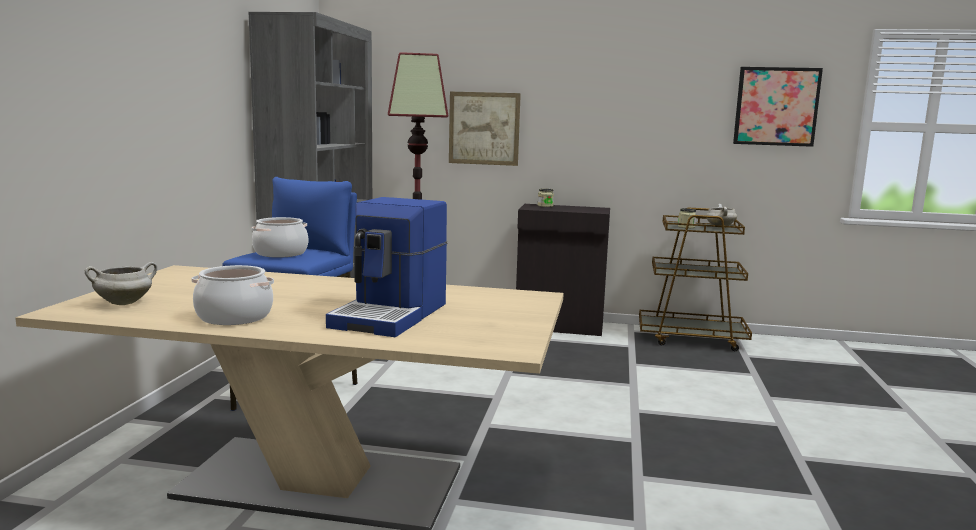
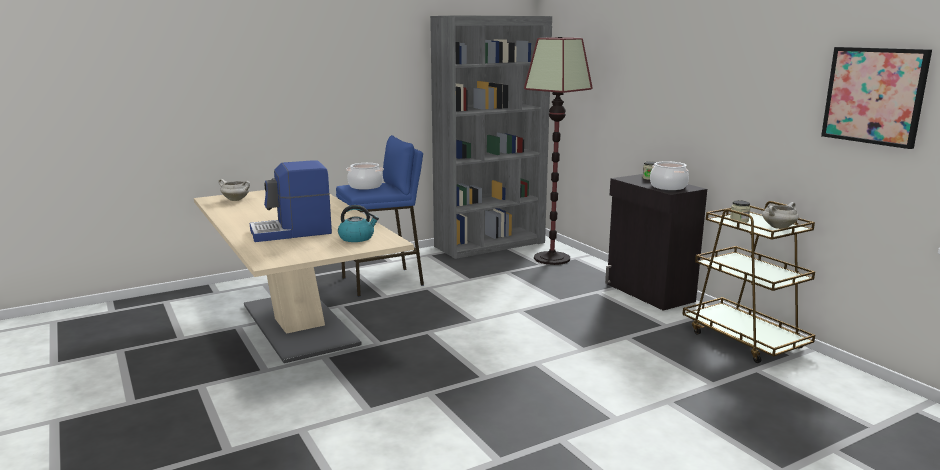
camera: 50 degrees right, 5 degrees up
cooking pot [191,265,274,325] -> cooking pot moved to [650,161,689,190]
picture [449,92,521,166] -> none
none -> kettle [338,205,379,242]

